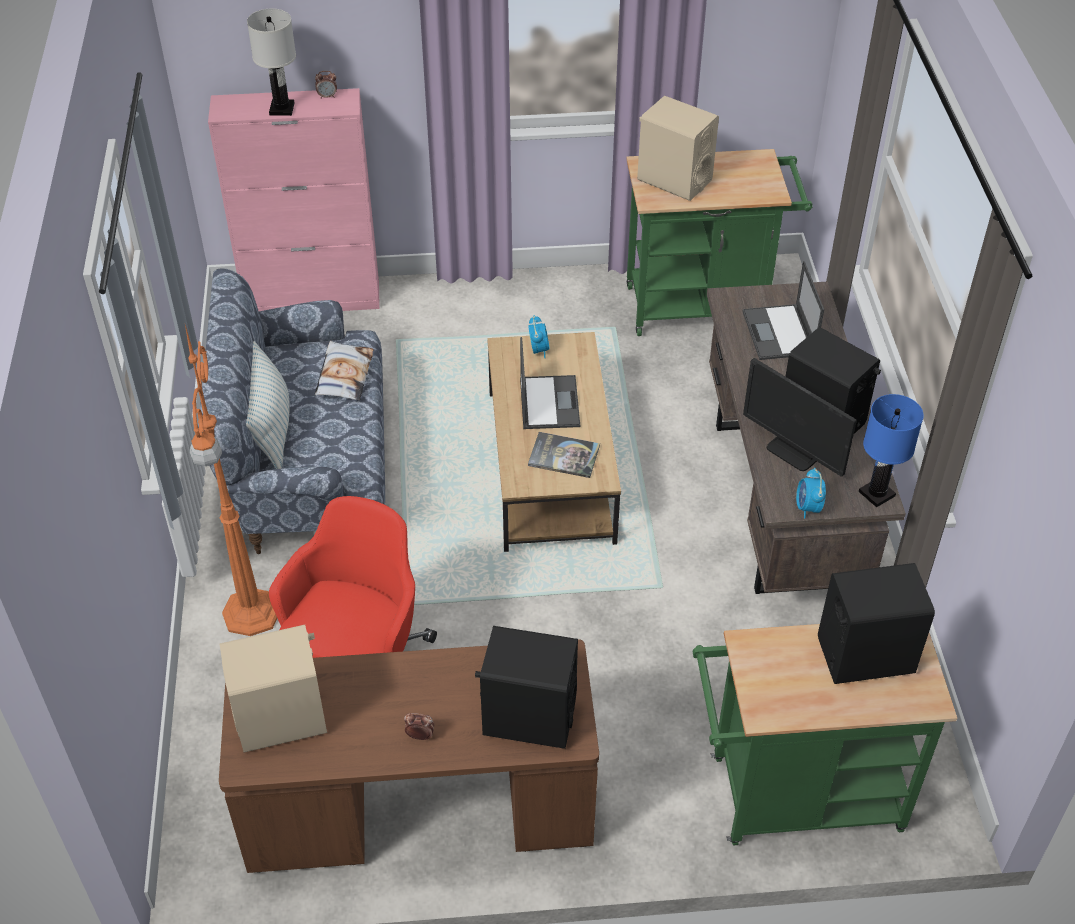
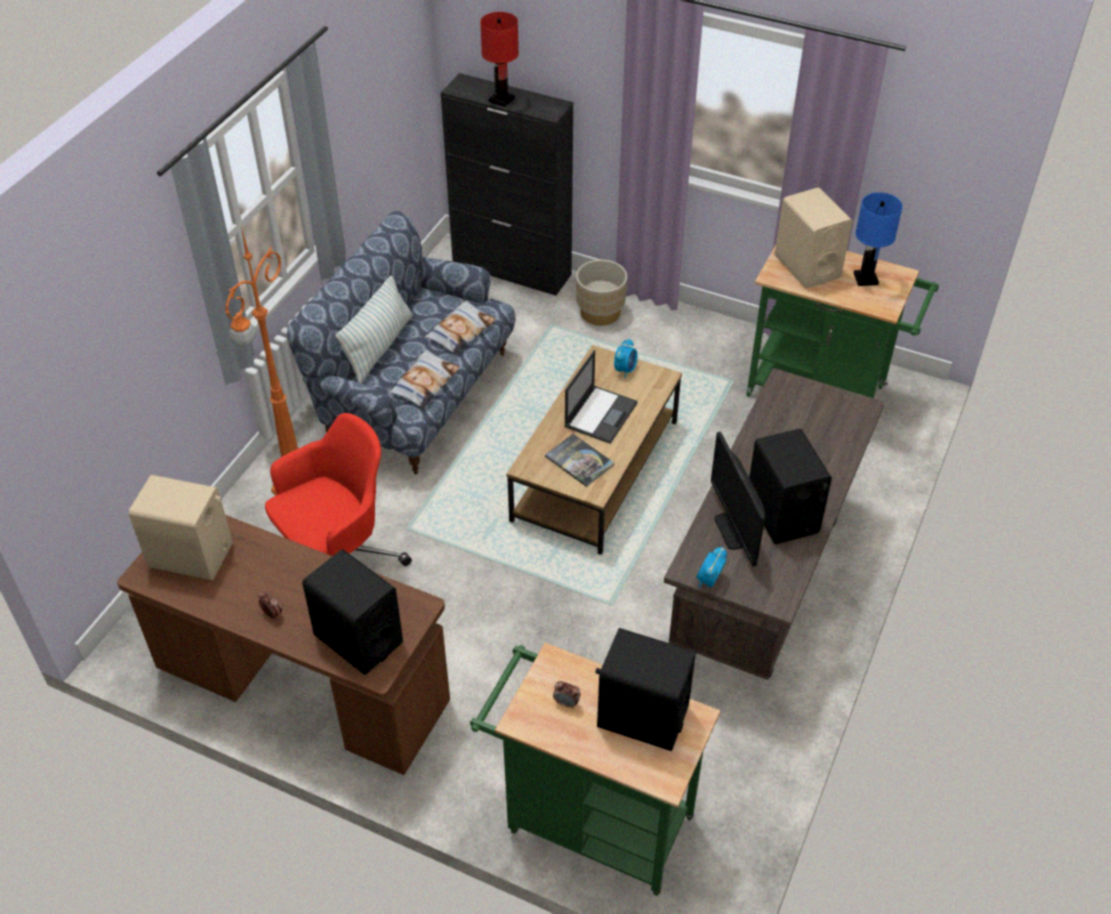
camera: 30 degrees right, 0 degrees up
pink cabinet [208,88,380,311] -> black cabinet [441,73,573,296]
white table lamp [247,8,296,116] -> red table lamp [480,12,519,107]
alarm clock [315,71,337,98] -> alarm clock moved to [553,681,580,709]
laptop [743,261,824,360] -> none
blue table lamp [859,394,924,507] -> blue table lamp moved to [854,192,903,286]
none -> pillow [389,350,460,408]
none -> beige planter [576,260,627,326]

